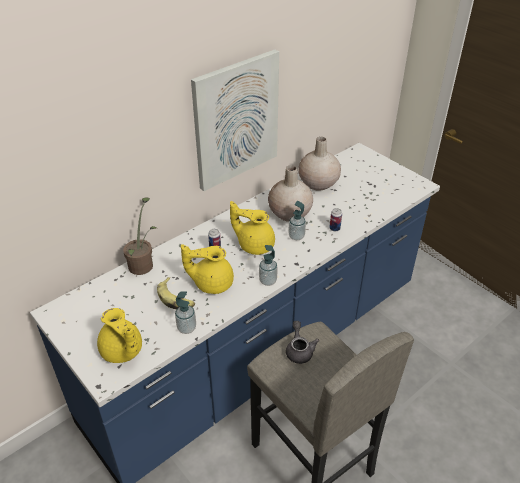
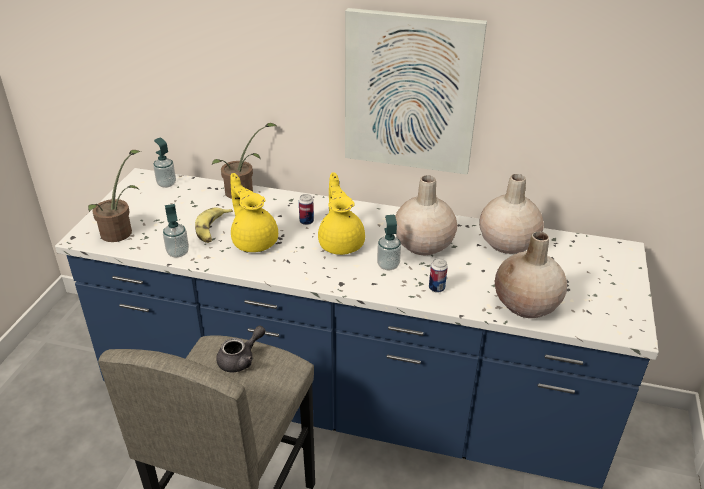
camera: 55 degrees right, 5 degrees down
yellow teapot [97,308,142,363] -> potted plant [88,150,141,242]
soap dispenser [259,245,278,286] -> soap dispenser moved to [153,137,176,188]
none -> beige vase [495,232,567,318]

